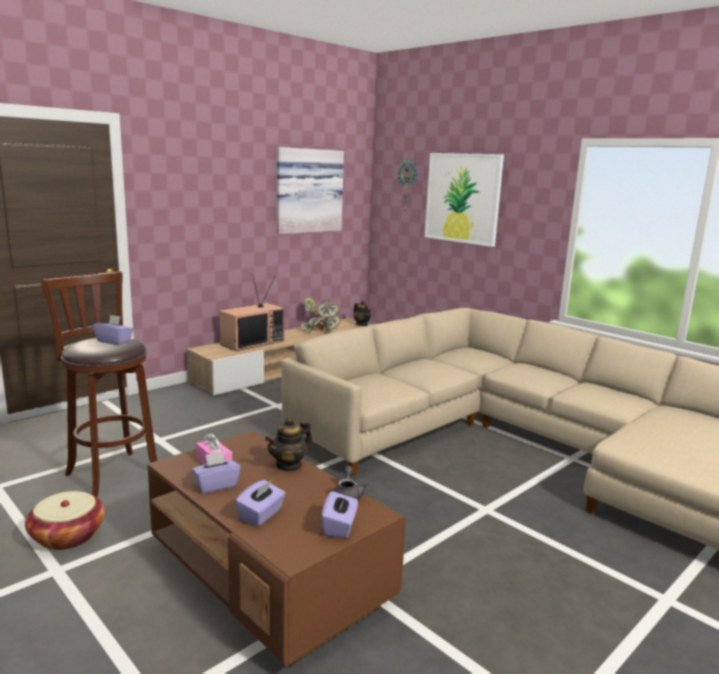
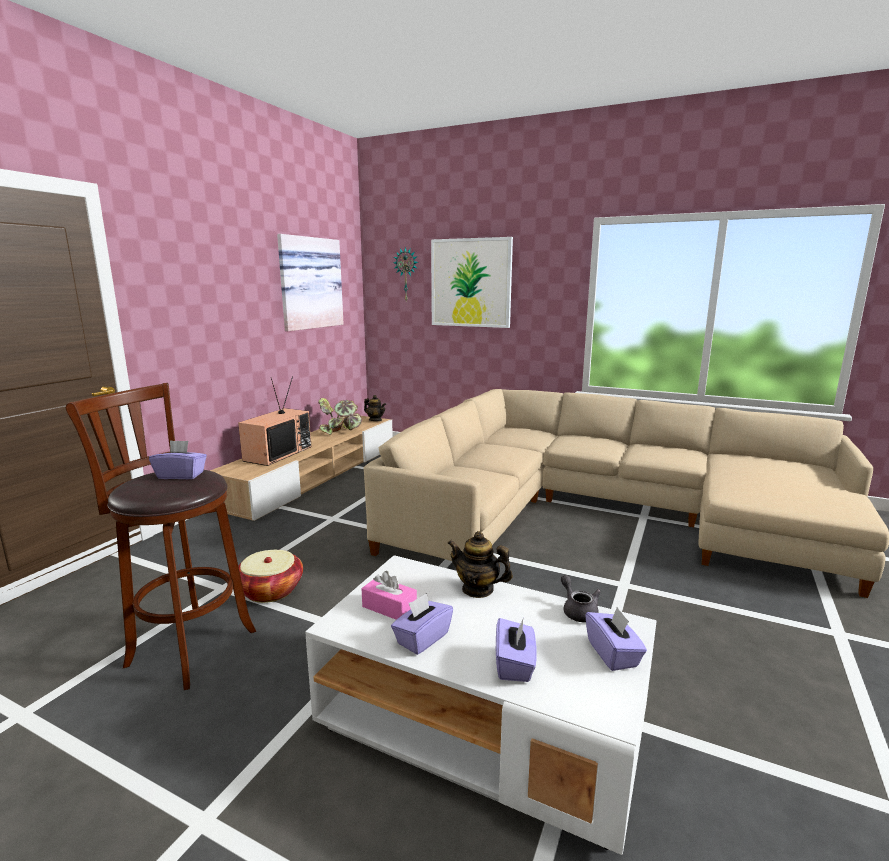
camera: 20 degrees left, 0 degrees up
basket [25,491,105,550] -> basket moved to [238,550,303,603]
brown coffee table [148,431,406,667] -> white coffee table [305,555,657,855]
teapot [265,417,312,472] -> teapot turned 90 degrees clockwise [447,531,513,598]

